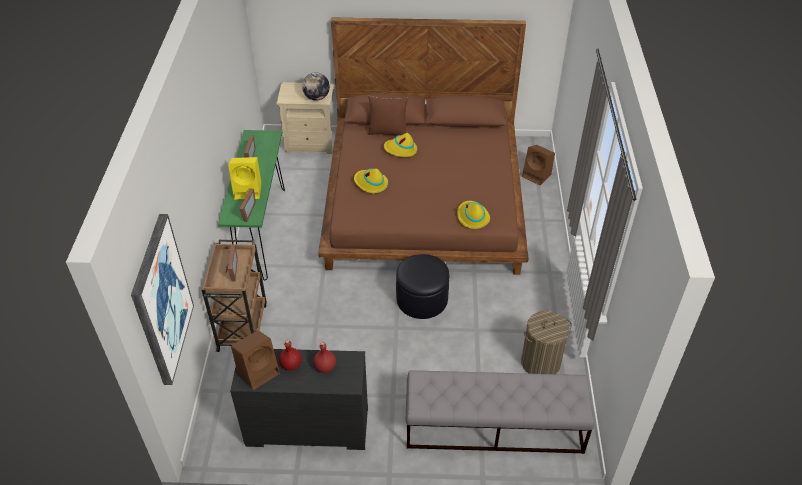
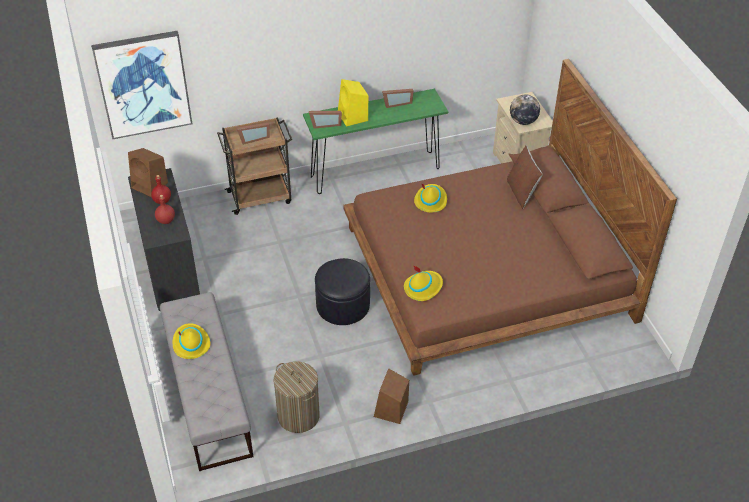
camera: 70 degrees right, 0 degrees up
yellow hat [384,133,417,157] -> yellow hat moved to [173,323,210,359]
brown speaker [522,145,555,185] -> brown speaker moved to [374,368,409,424]

